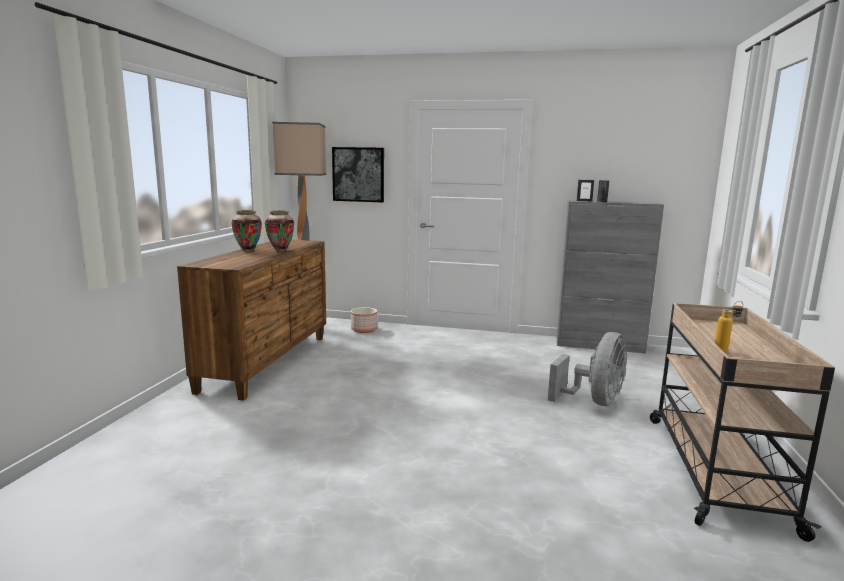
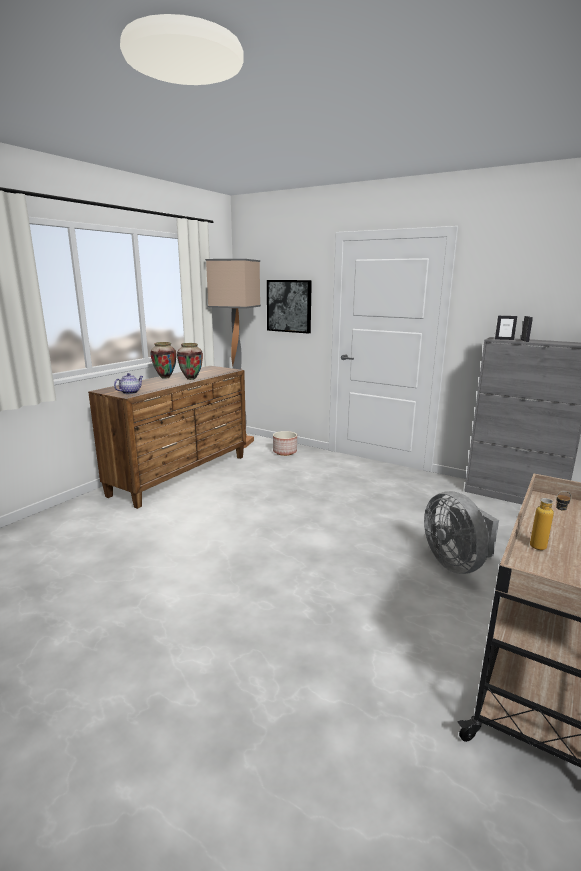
camera: 20 degrees right, 5 degrees up
grey fan [548,332,627,406] -> grey fan turned 105 degrees clockwise [424,491,499,574]
none -> teapot [114,373,143,394]

